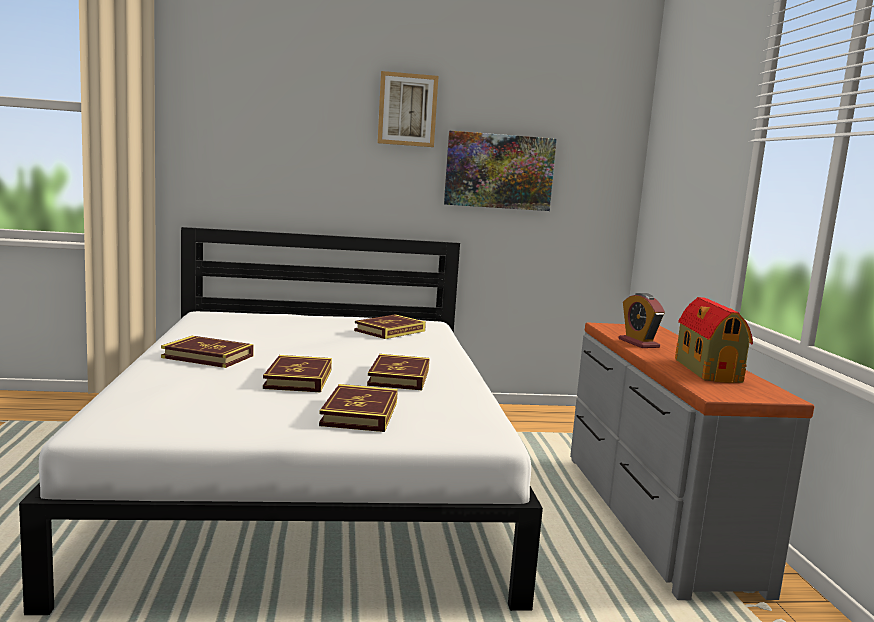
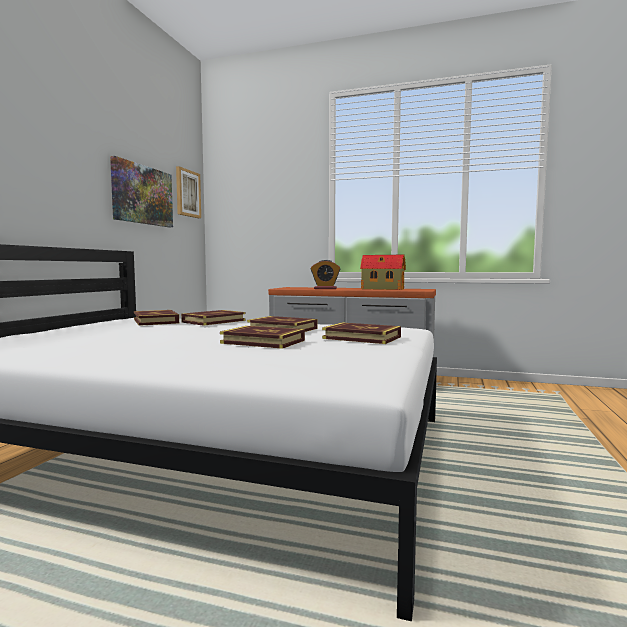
camera: 65 degrees left, 5 degrees down
book [161,336,254,368] -> book moved to [181,310,246,326]
picture [377,71,438,147] -> picture moved to [176,166,201,218]

